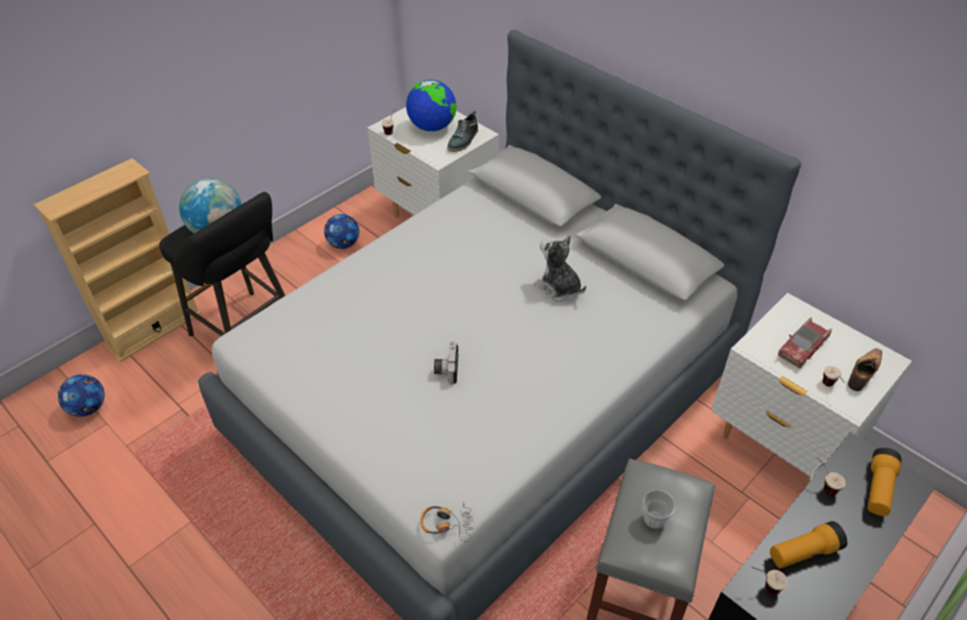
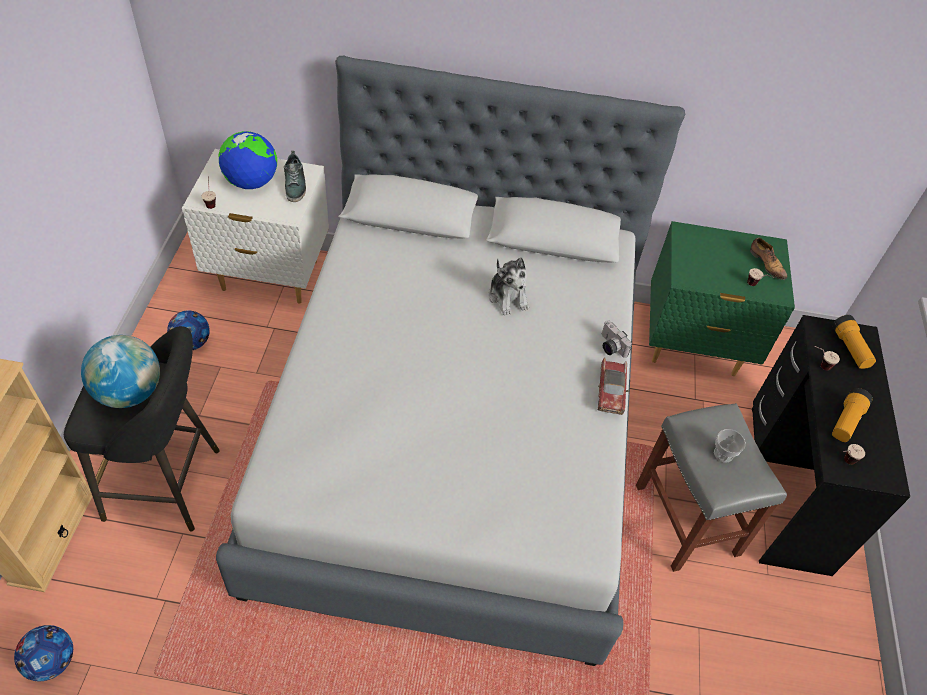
camera: 40 degrees left, 5 degrees up
headphones [420,501,474,542] -> none
camera [434,341,458,384] -> camera moved to [602,320,632,358]
plush toy [534,236,586,302] -> plush toy turned 120 degrees counterclockwise [488,257,529,315]
white nightstand [711,293,912,490] -> green nightstand [649,221,795,376]
toy car [778,317,832,368] -> toy car moved to [598,357,629,415]
shoe [848,348,882,391] -> shoe turned 150 degrees clockwise [750,238,787,280]

